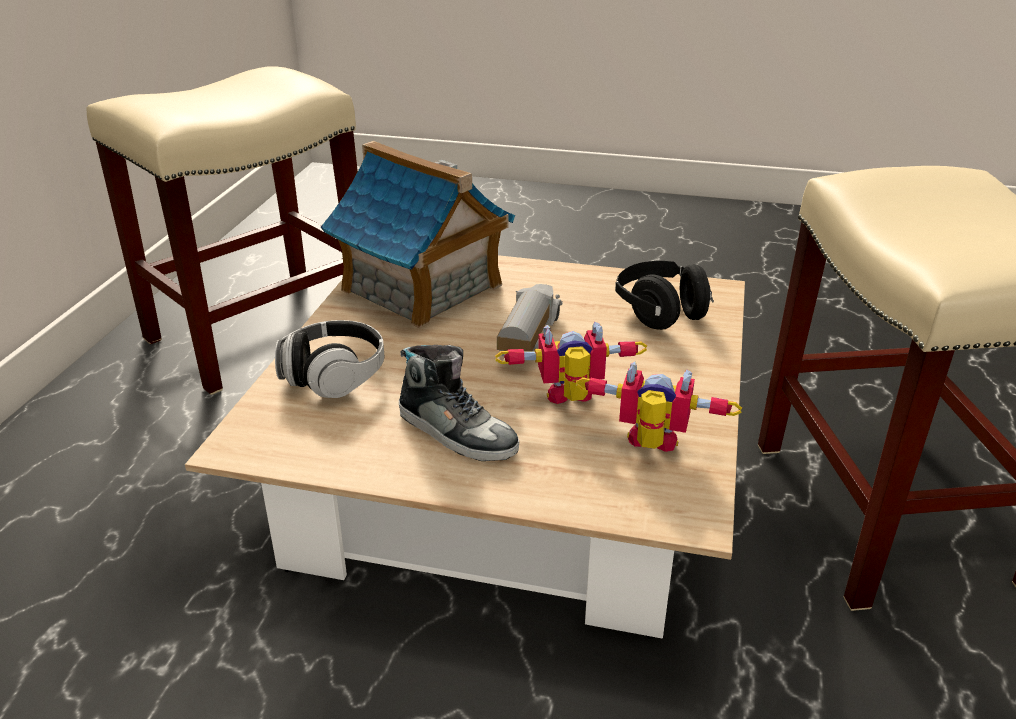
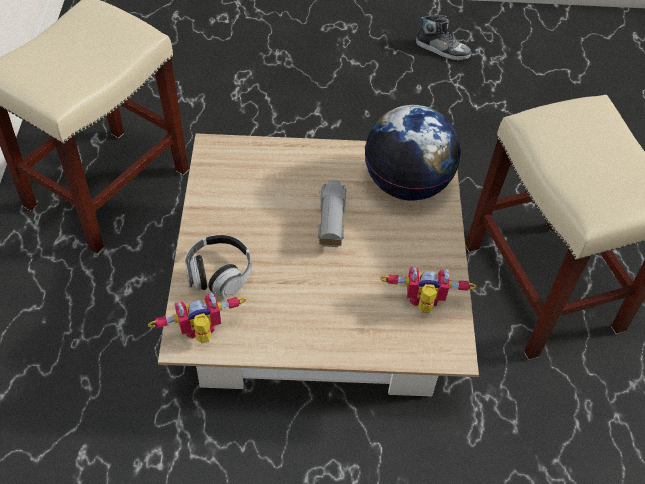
camera: 15 degrees left, 20 degrees up
toy house [321,141,515,328] -> none
shoe [399,345,519,461] -> shoe moved to [416,15,471,60]
toy robot [495,322,647,404] -> toy robot moved to [148,293,246,343]
black headphones [615,261,714,330] -> globe [365,105,461,201]

